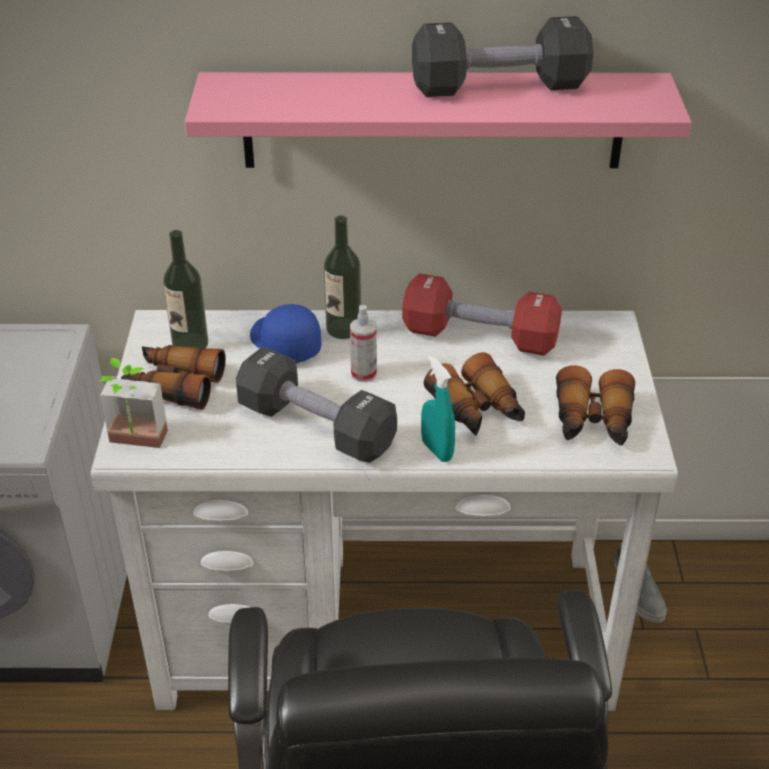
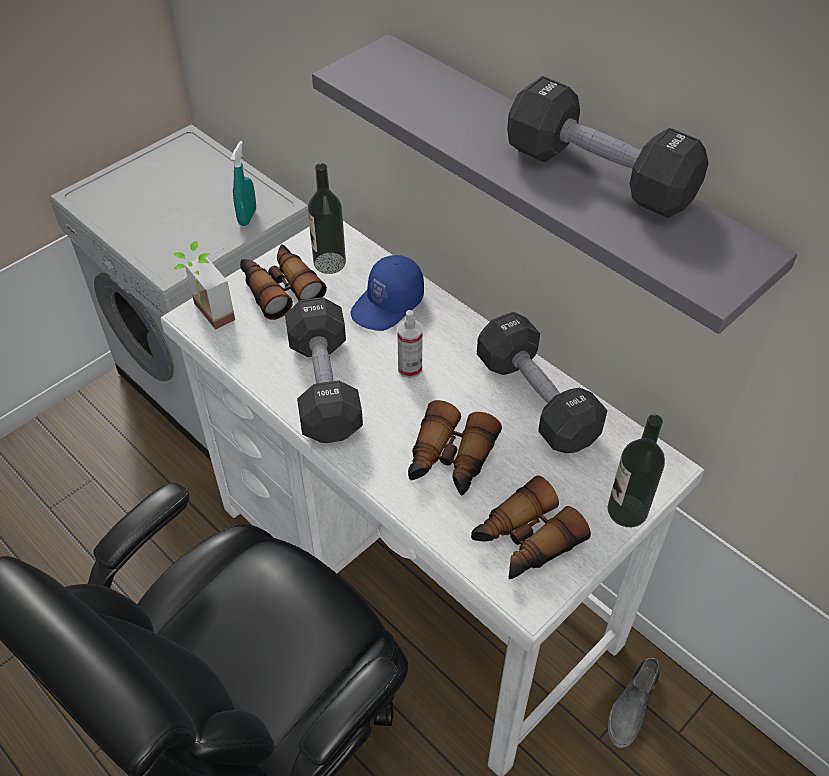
camera: 45 degrees right, 10 degrees up
pink shelf [185,72,691,168] -> grey shelf [312,34,797,334]
blue cap [250,304,321,363] -> blue cap turned 150 degrees counterclockwise [350,255,424,331]
bottle [324,215,361,339] -> bottle moved to [607,414,665,527]
red dumbbell [402,273,562,356] -> black dumbbell [477,312,607,453]
turquoise spray bottle [421,355,455,462] -> turquoise spray bottle moved to [231,141,256,226]

